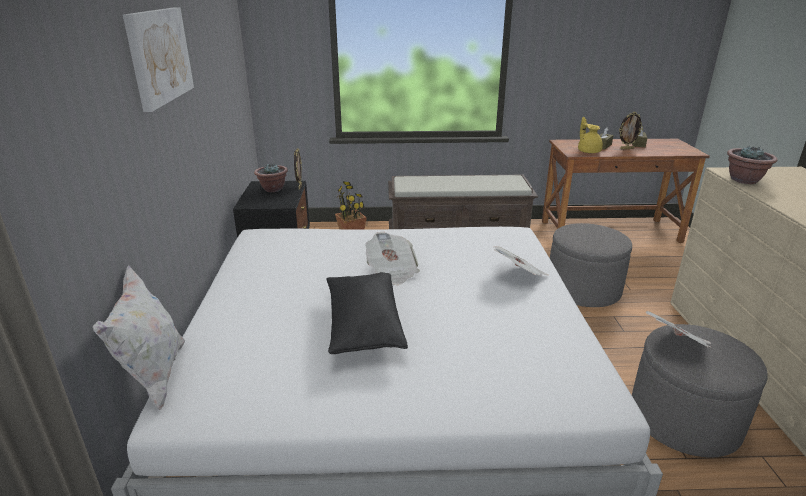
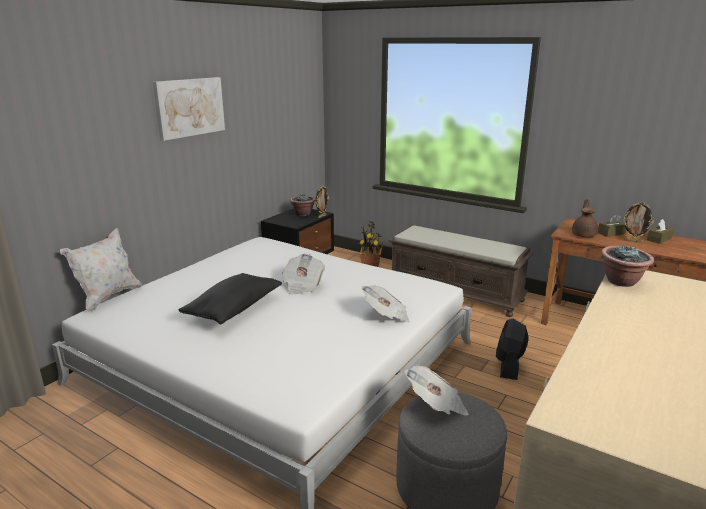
camera: 35 degrees right, 5 degrees down
grey ottoman [550,223,632,307] -> black fan [496,319,529,380]
yellow teapot [578,117,603,153] -> brown teapot [572,199,598,237]

